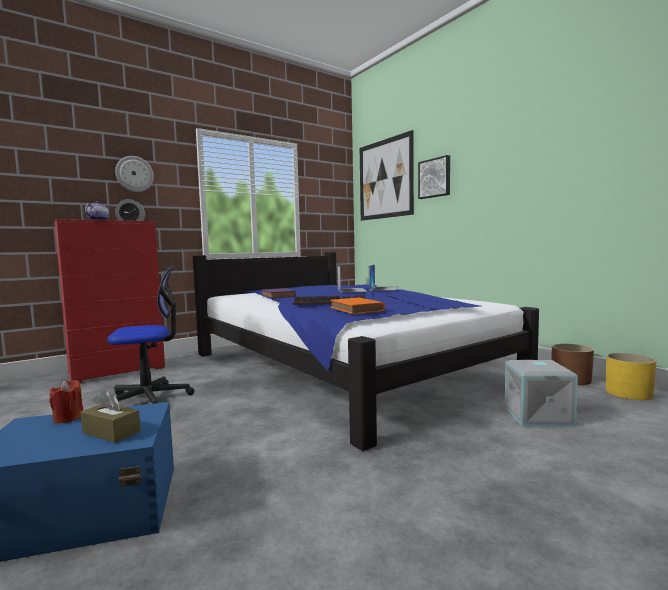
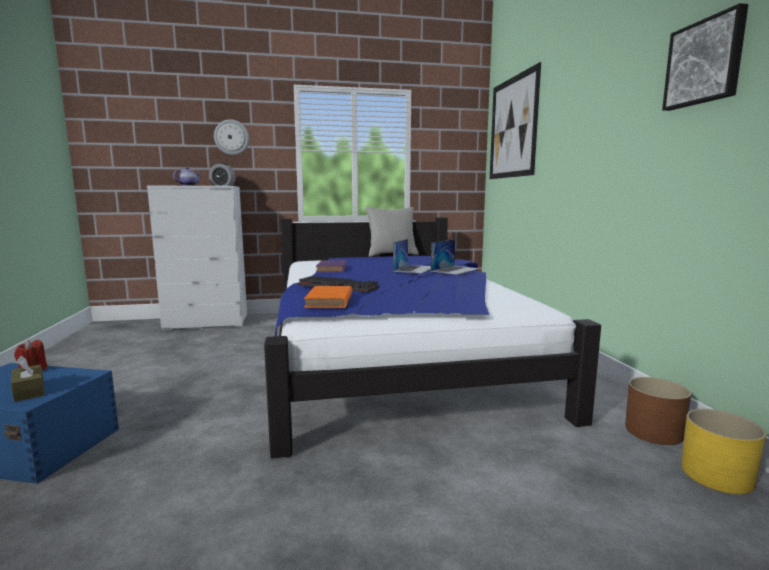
camera: 25 degrees right, 5 degrees up
red dresser [54,219,165,383] -> white dresser [147,185,247,331]
office chair [107,266,194,404] -> none
picture [418,155,450,199] -> picture moved to [662,3,749,111]
grey storage box [505,360,578,427] -> none
none -> grey pillow [365,207,419,257]

